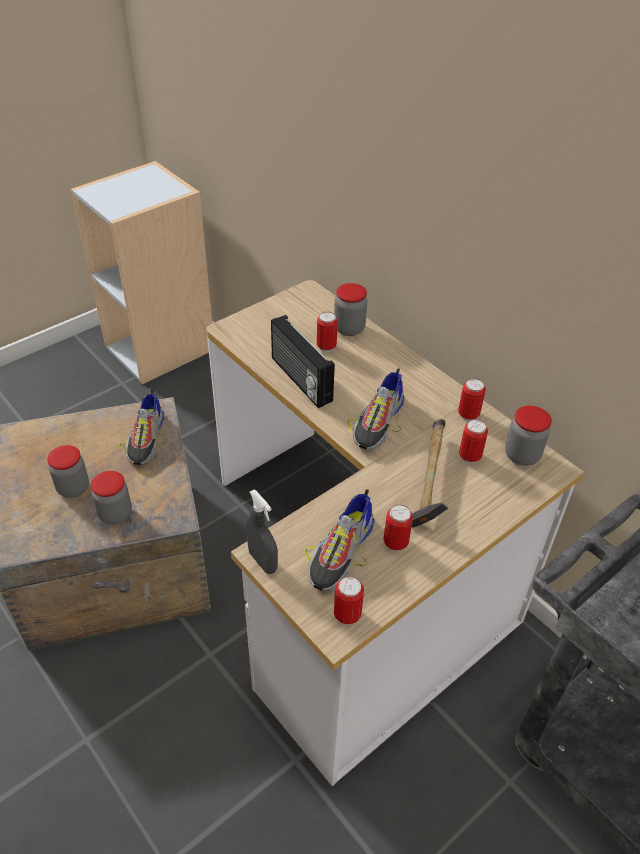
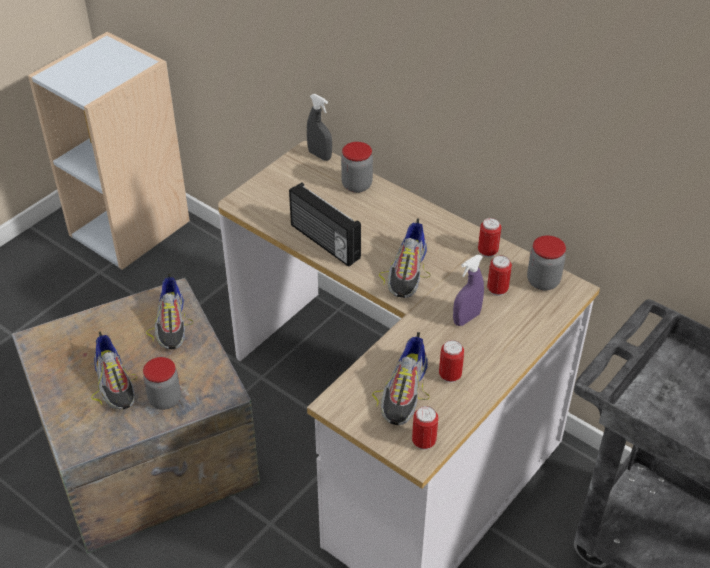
camera: 10 degrees left, 0 degrees up
jar [47,445,89,498] -> shoe [91,331,137,410]
grey spray bottle [246,490,278,574] -> grey spray bottle moved to [307,94,332,161]
can [317,312,338,352] -> none
hammer [412,419,448,528] -> purple spray bottle [453,255,484,326]

